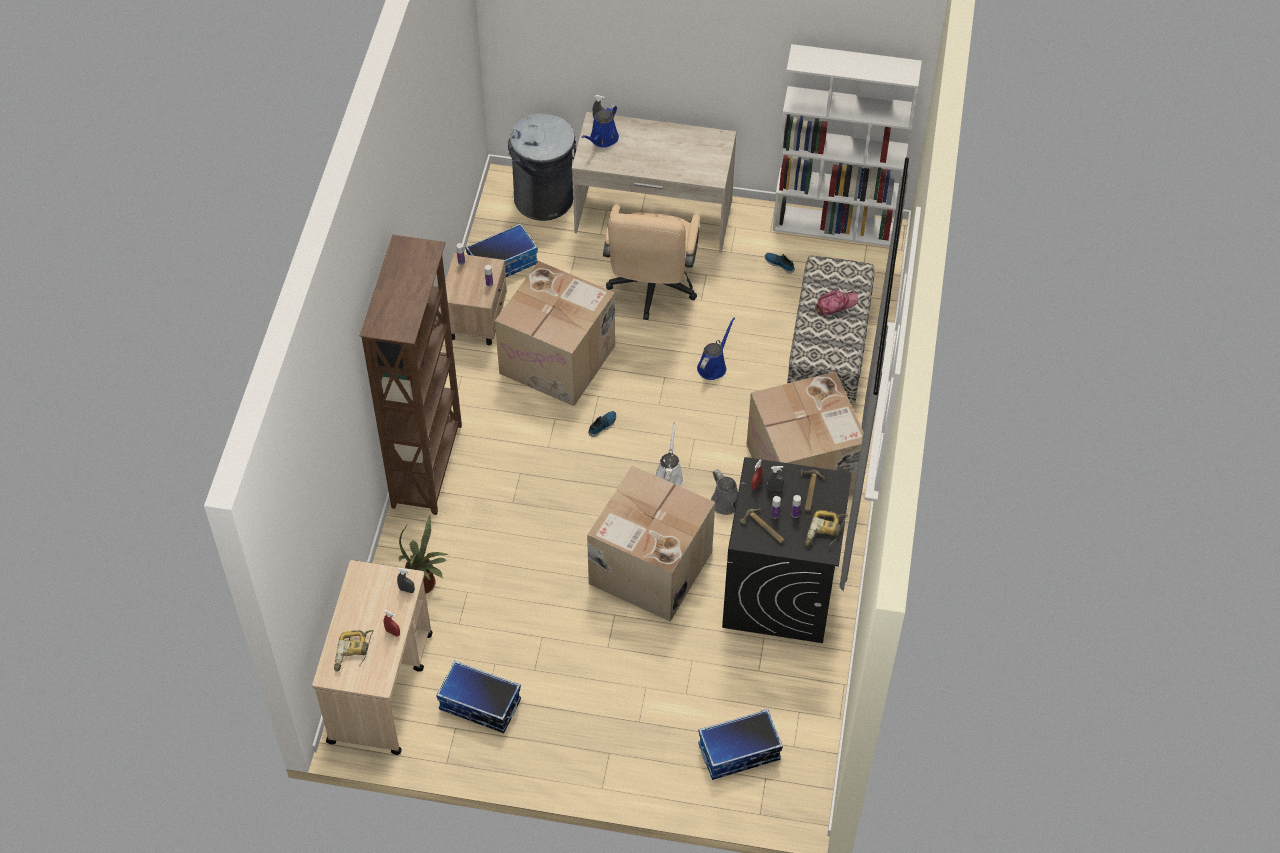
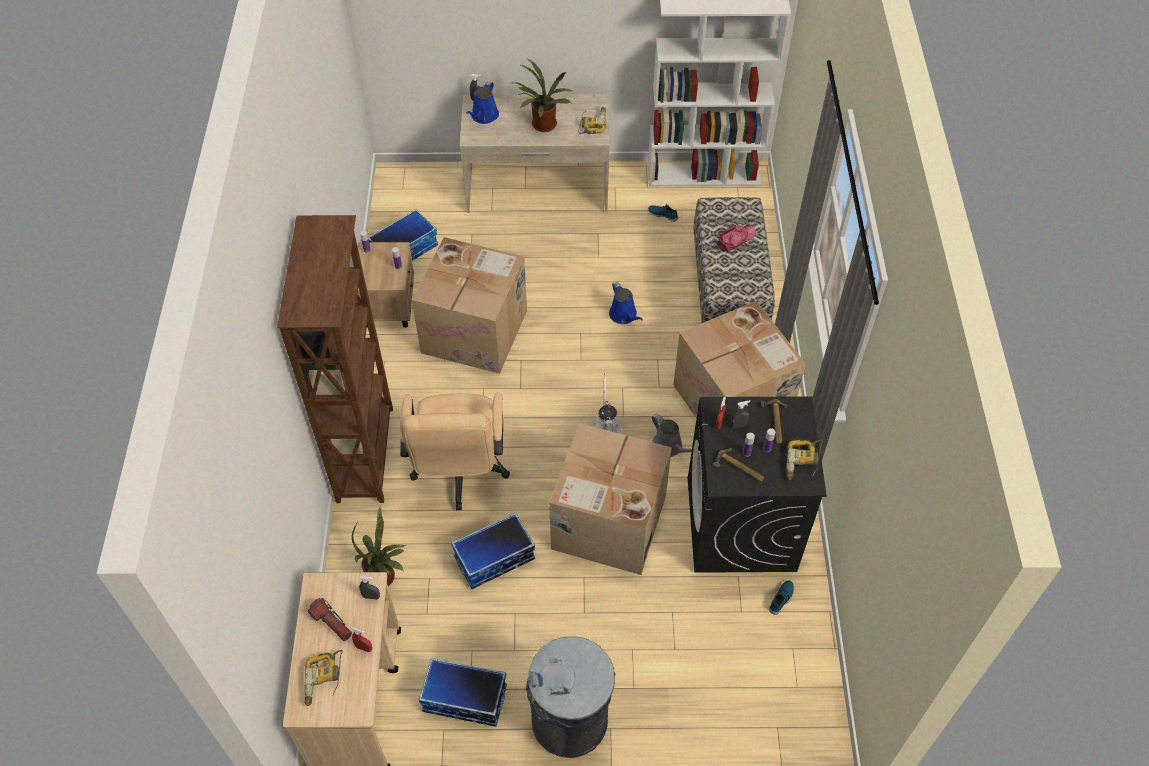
camera: 10 degrees left, 0 degrees up
grey trash can [508,114,576,221] -> grey trash can moved to [526,636,616,758]
shoe [588,411,617,437] -> shoe moved to [769,581,794,615]
beige office chair [603,204,700,320] -> beige office chair moved to [400,392,510,510]
blue watering can [697,317,735,380] -> blue watering can turned 135 degrees clockwise [609,282,643,324]
storage box [698,709,783,780] -> storage box moved to [451,512,535,589]
none -> flashlight [308,598,352,641]
none -> potted plant [512,59,572,132]
none -> power drill [578,107,606,134]

